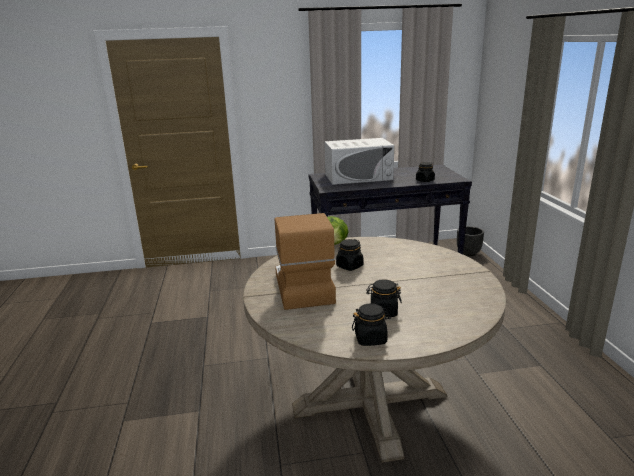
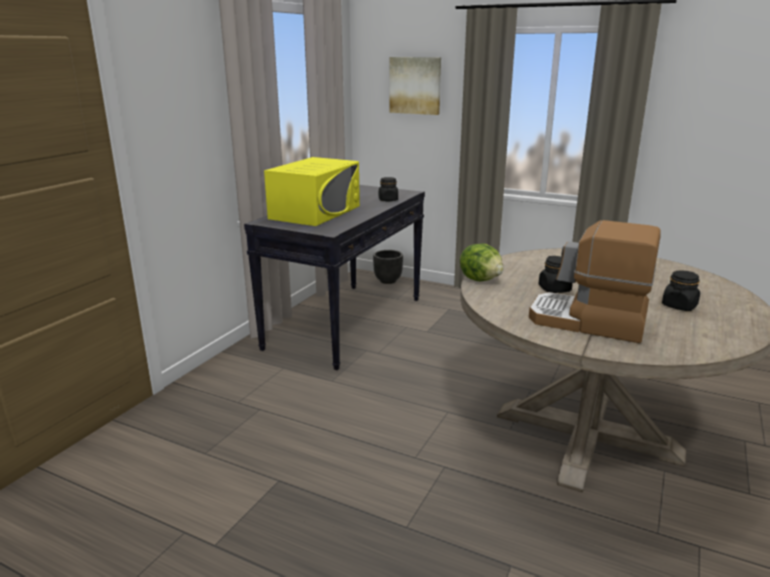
camera: 55 degrees left, 0 degrees up
white microwave [324,138,394,185] -> yellow microwave [264,157,360,226]
black jar [352,303,391,346] -> none
none -> picture [389,57,441,115]

